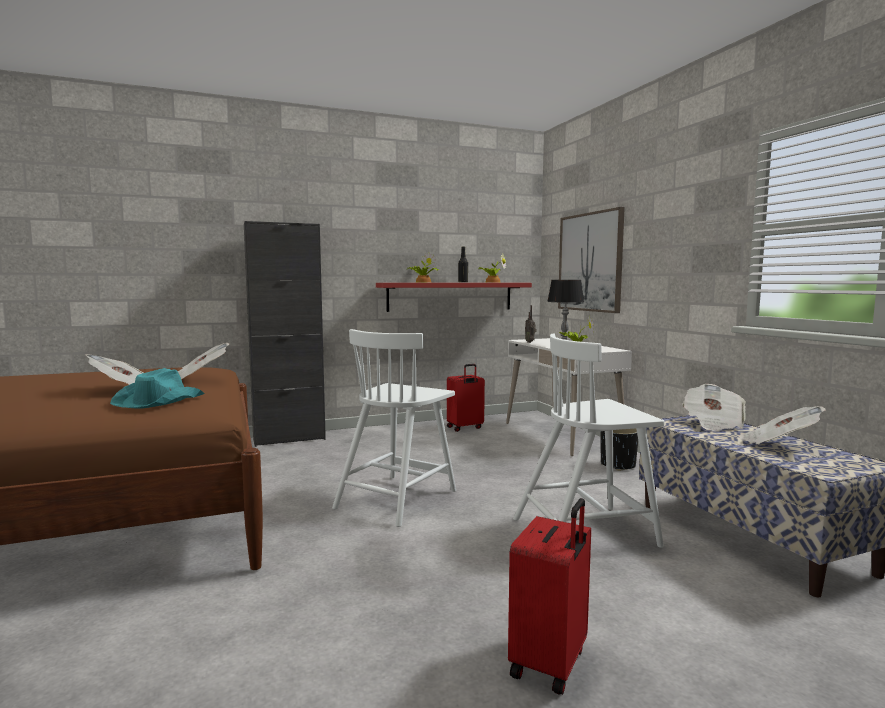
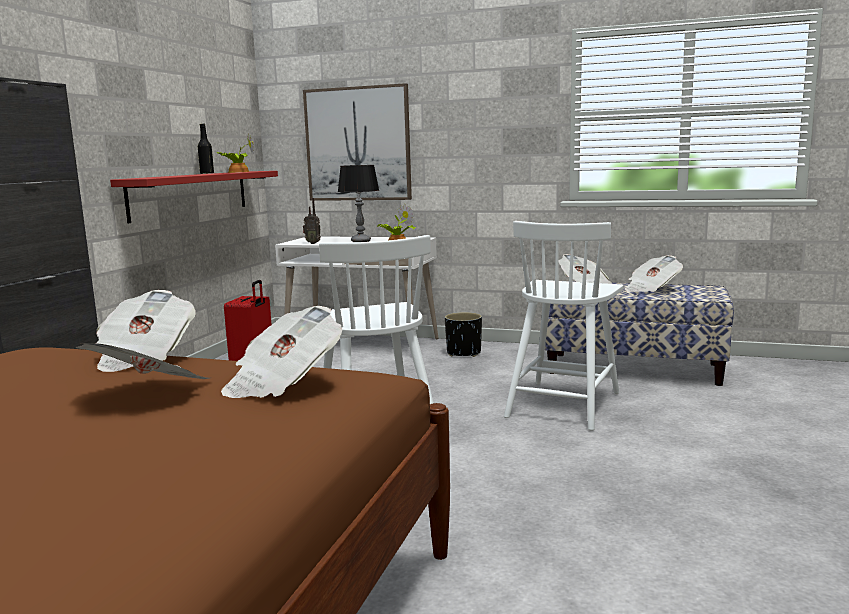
camera: 50 degrees left, 5 degrees up
turquoise hat [110,368,205,409] -> newspaper [221,306,342,398]
potted plant [407,252,439,283] -> none
red suitcase [508,498,591,695] -> none

